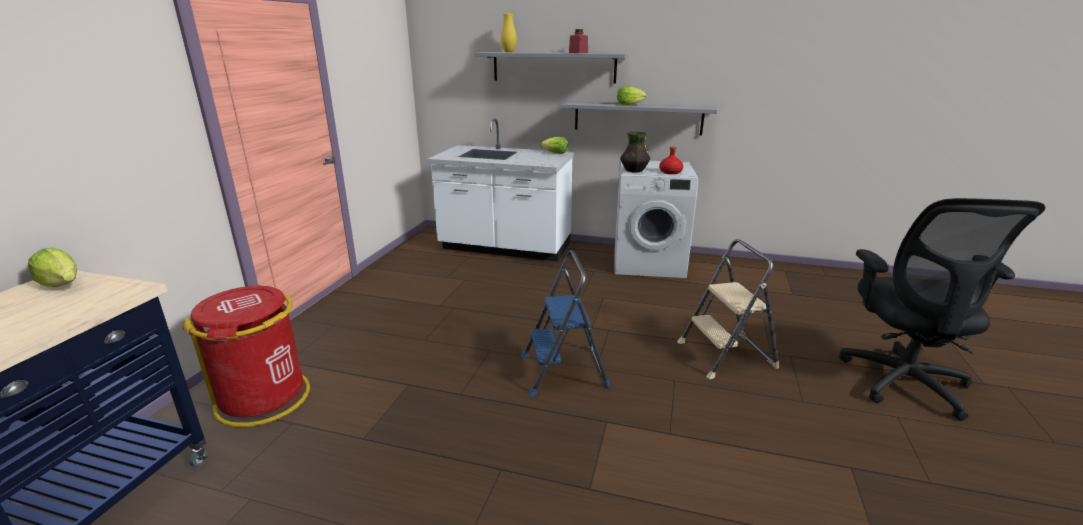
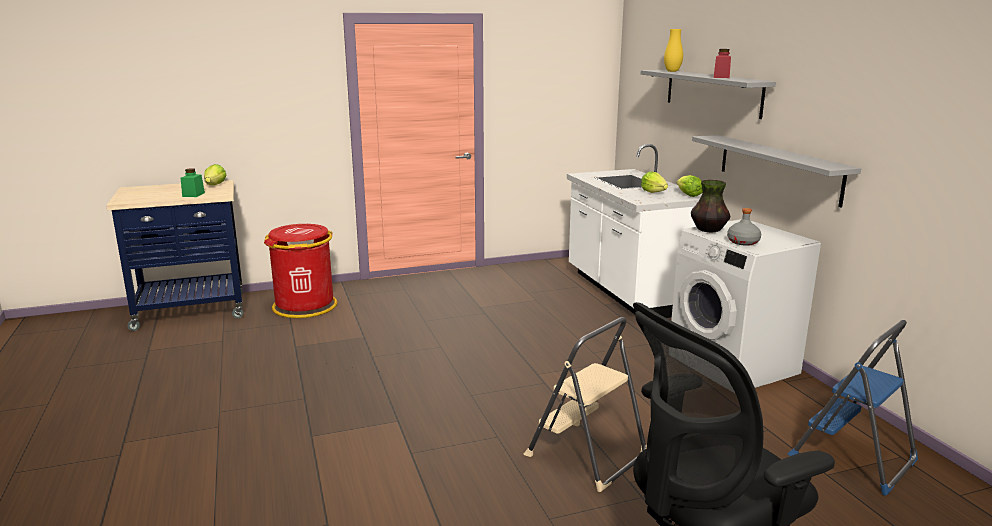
camera: 55 degrees right, 5 degrees down
blue step ladder [521,250,610,396] -> blue step ladder moved to [788,320,918,496]
lettuce [617,86,647,105] -> lettuce moved to [641,171,668,193]
red bottle [659,147,683,174] -> grey bottle [727,208,761,246]
none -> green jar [181,168,205,197]

